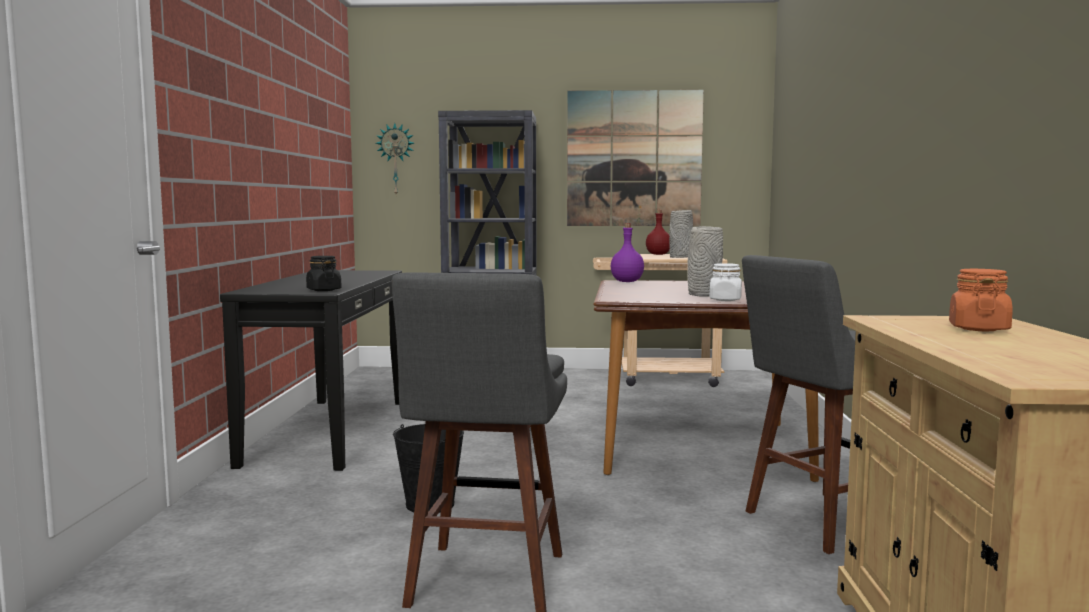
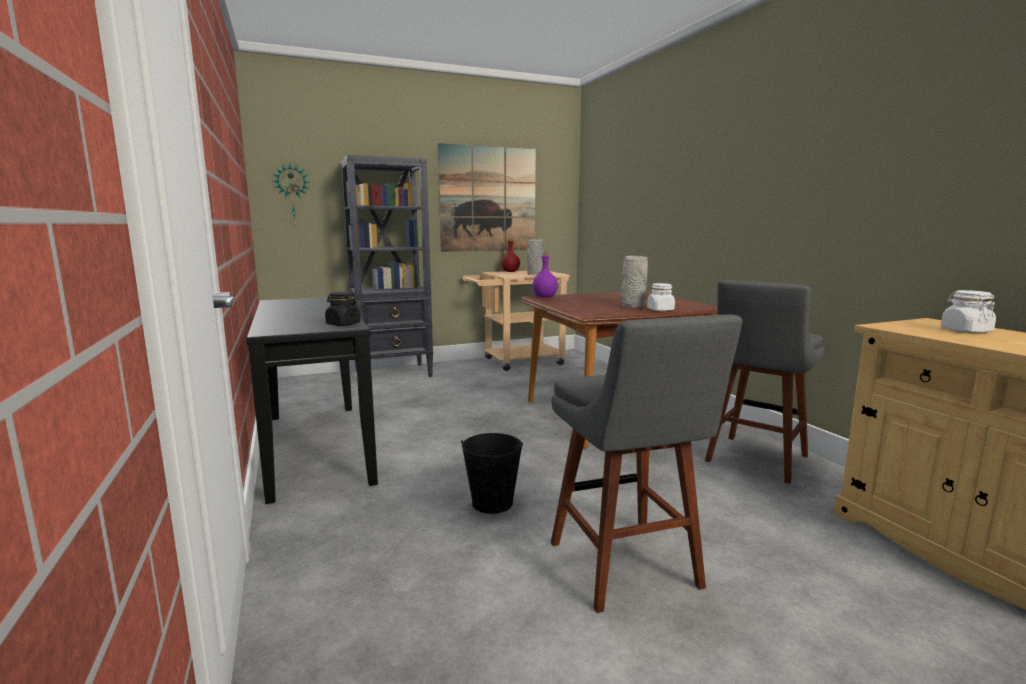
camera: 25 degrees left, 5 degrees up
orange jar [949,269,1013,331] -> white jar [941,290,996,333]

